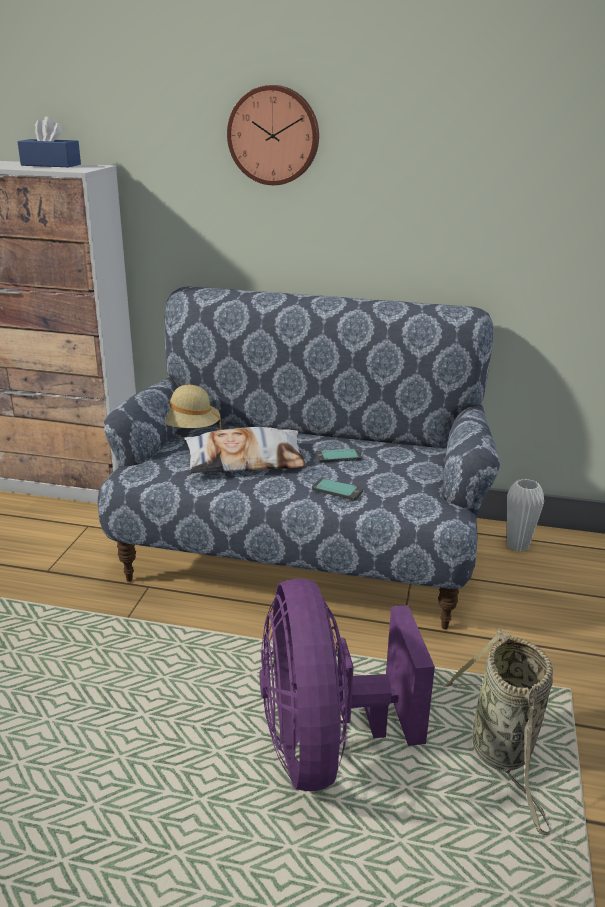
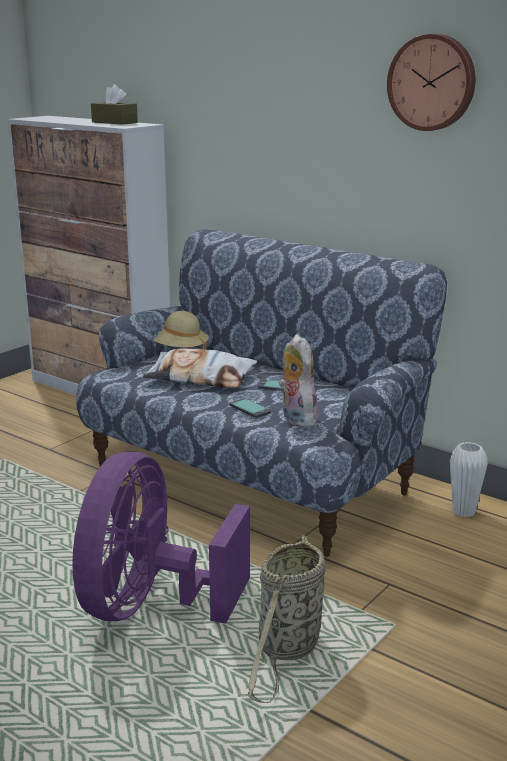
camera: 25 degrees right, 5 degrees down
blue tissue box [18,117,81,167] -> brown tissue box [91,84,138,125]
wall clock [227,85,319,185] -> wall clock moved to [387,34,476,131]
none -> plush toy [279,334,318,427]

